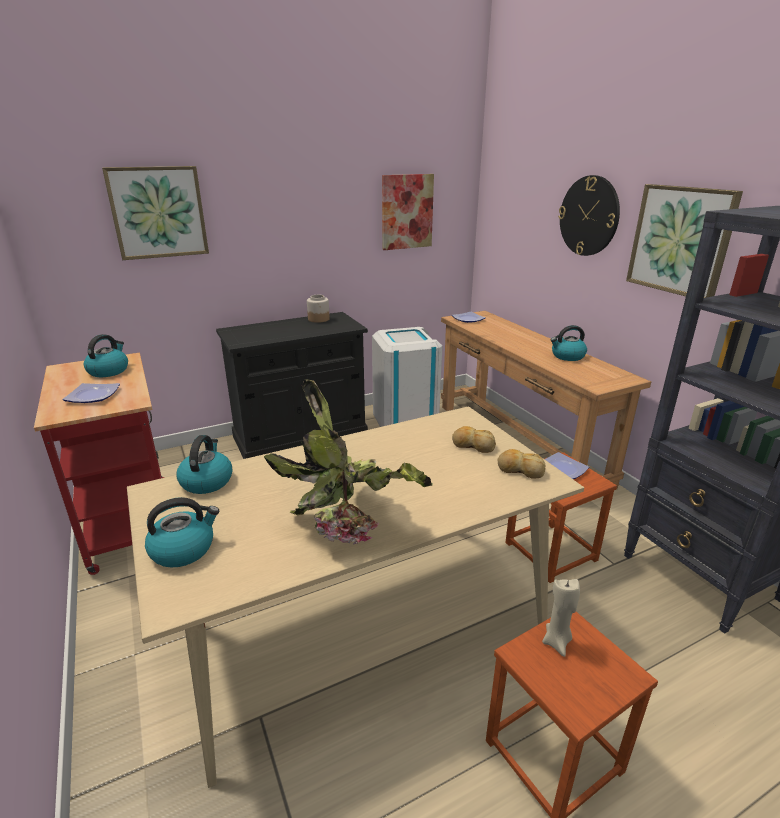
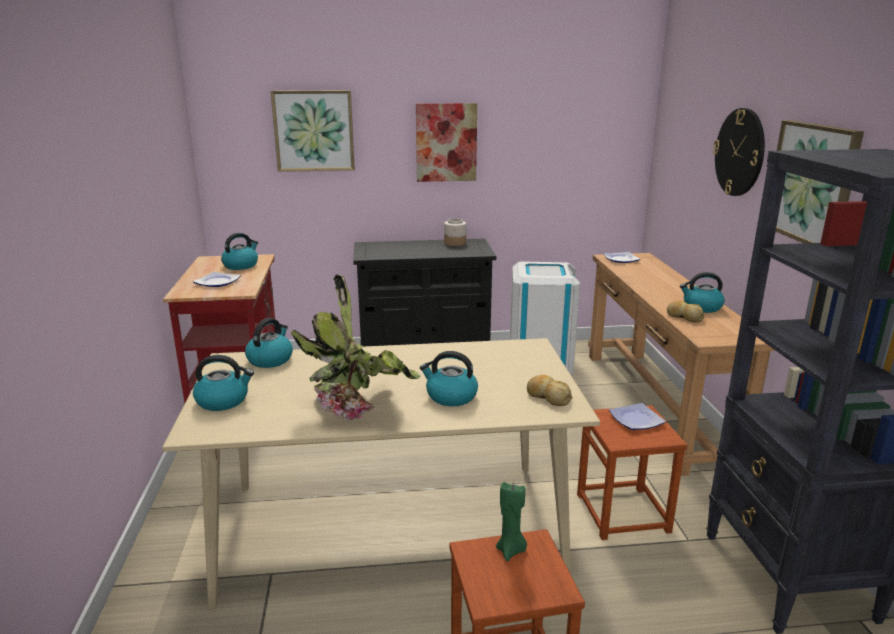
camera: 20 degrees right, 5 degrees down
picture [382,174,434,250] -> picture moved to [416,103,477,182]
bread [452,426,496,453] -> bread moved to [667,301,704,322]
beige candle [542,579,580,657] -> green candle [496,482,527,561]
none -> kettle [420,351,478,406]

